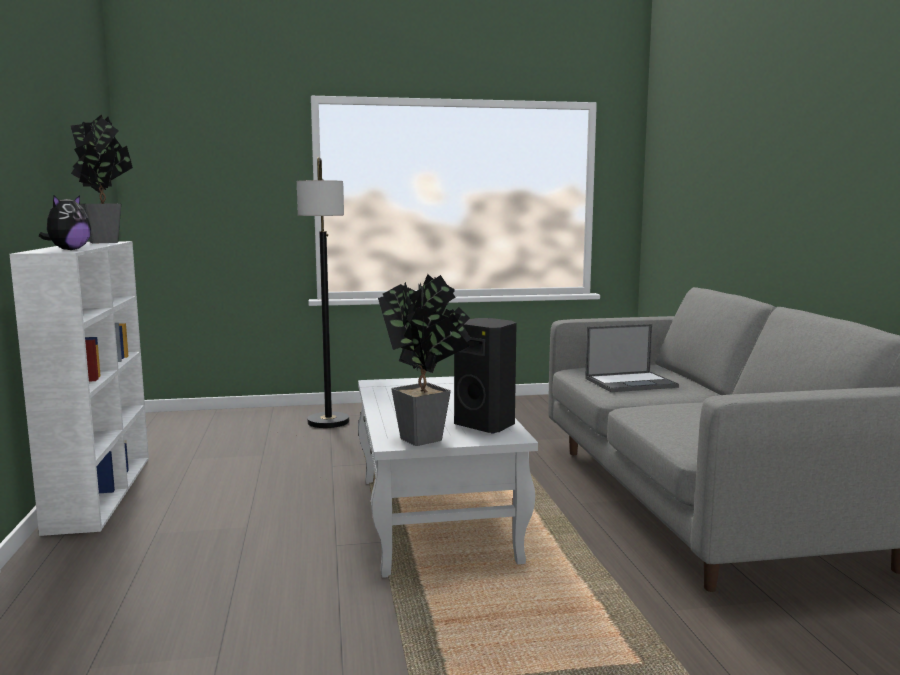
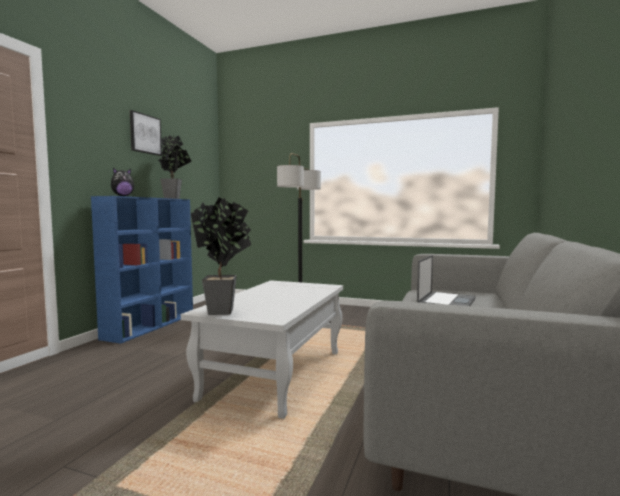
camera: 30 degrees right, 5 degrees down
white bookcase [10,241,149,536] -> blue bookcase [91,196,193,344]
black speaker [454,318,517,434] -> none
laptop [585,324,679,392] -> laptop turned 75 degrees counterclockwise [417,255,476,306]
none -> picture [130,110,162,156]

